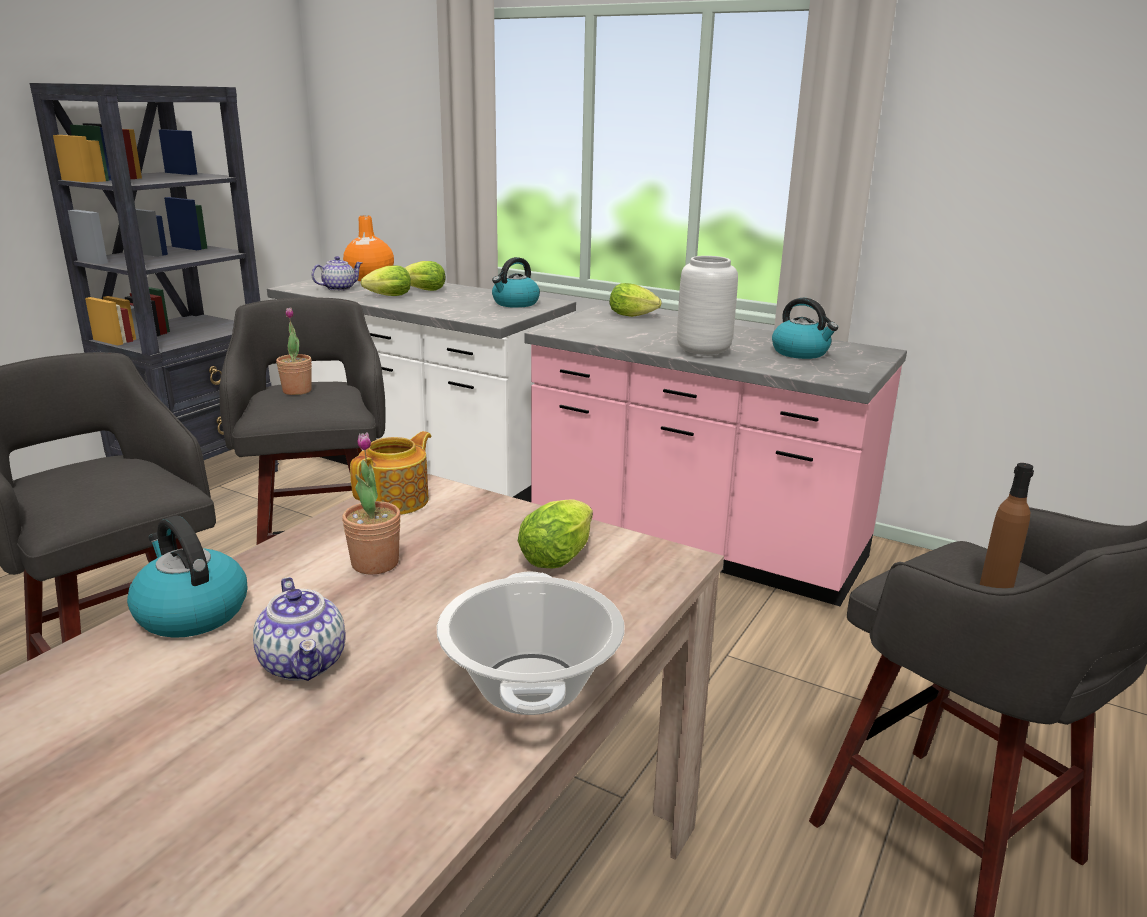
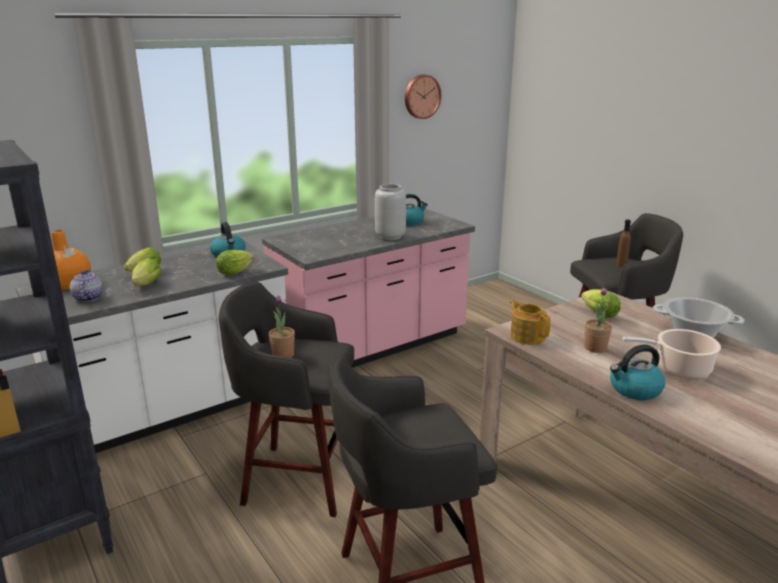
camera: 65 degrees left, 0 degrees up
teapot [253,577,346,681] -> cooking pot [622,329,721,379]
lettuce [610,283,662,317] -> lettuce moved to [216,250,254,275]
none -> wall clock [405,75,442,119]

